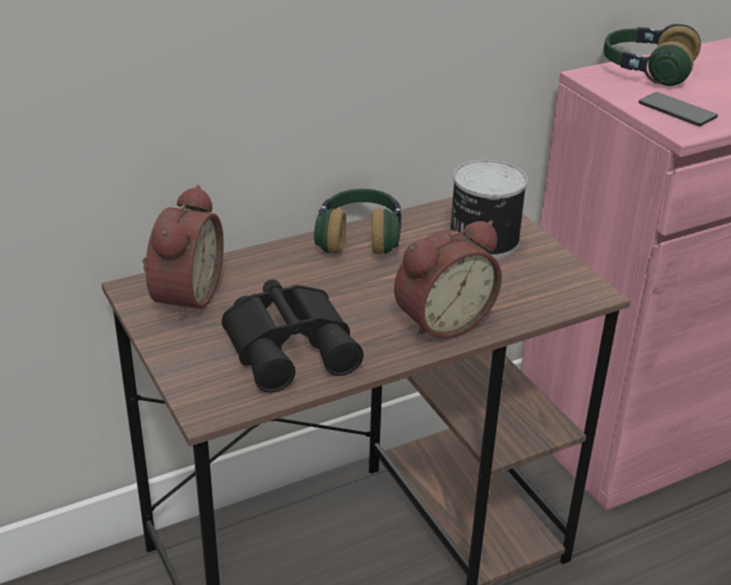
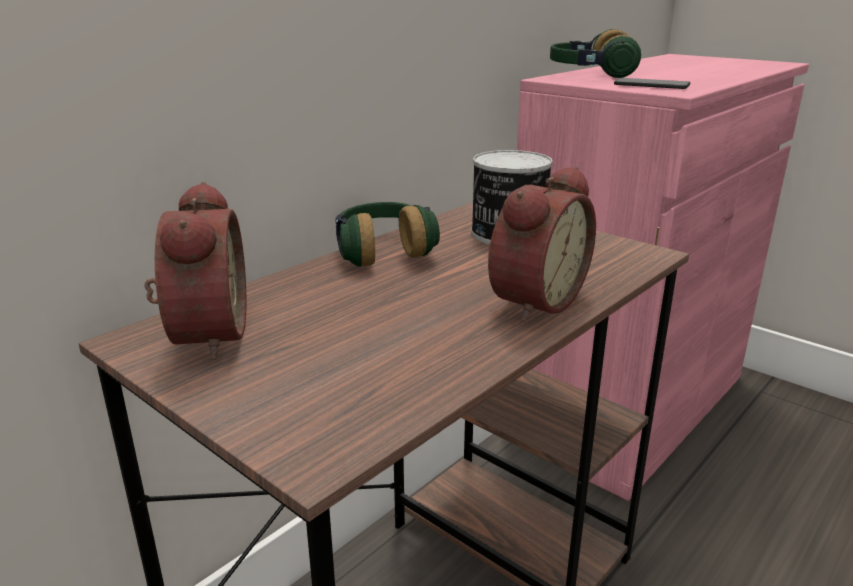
camera: 20 degrees left, 10 degrees down
black binoculars [222,279,364,393] -> none

